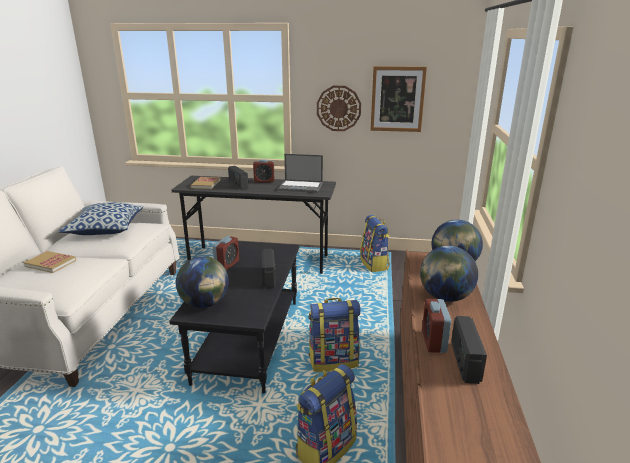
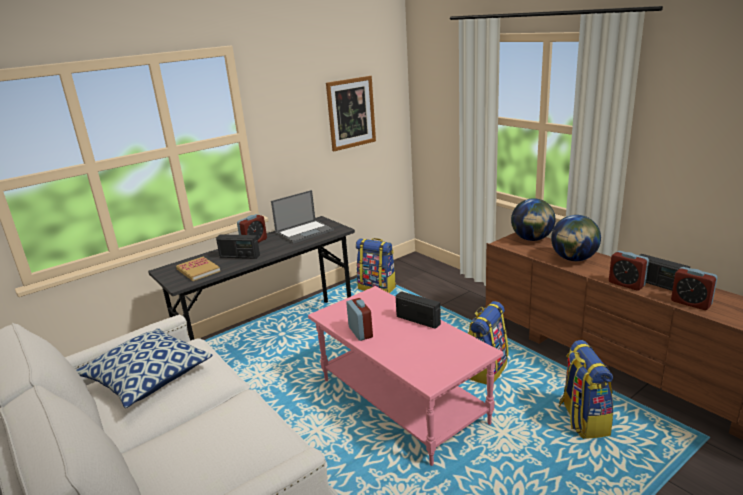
camera: 45 degrees left, 0 degrees up
book [23,251,76,273] -> none
black coffee table [169,241,300,394] -> pink coffee table [308,286,504,466]
globe [176,256,229,308] -> none
wall clock [317,86,361,131] -> none
none -> alarm clock [671,267,718,310]

